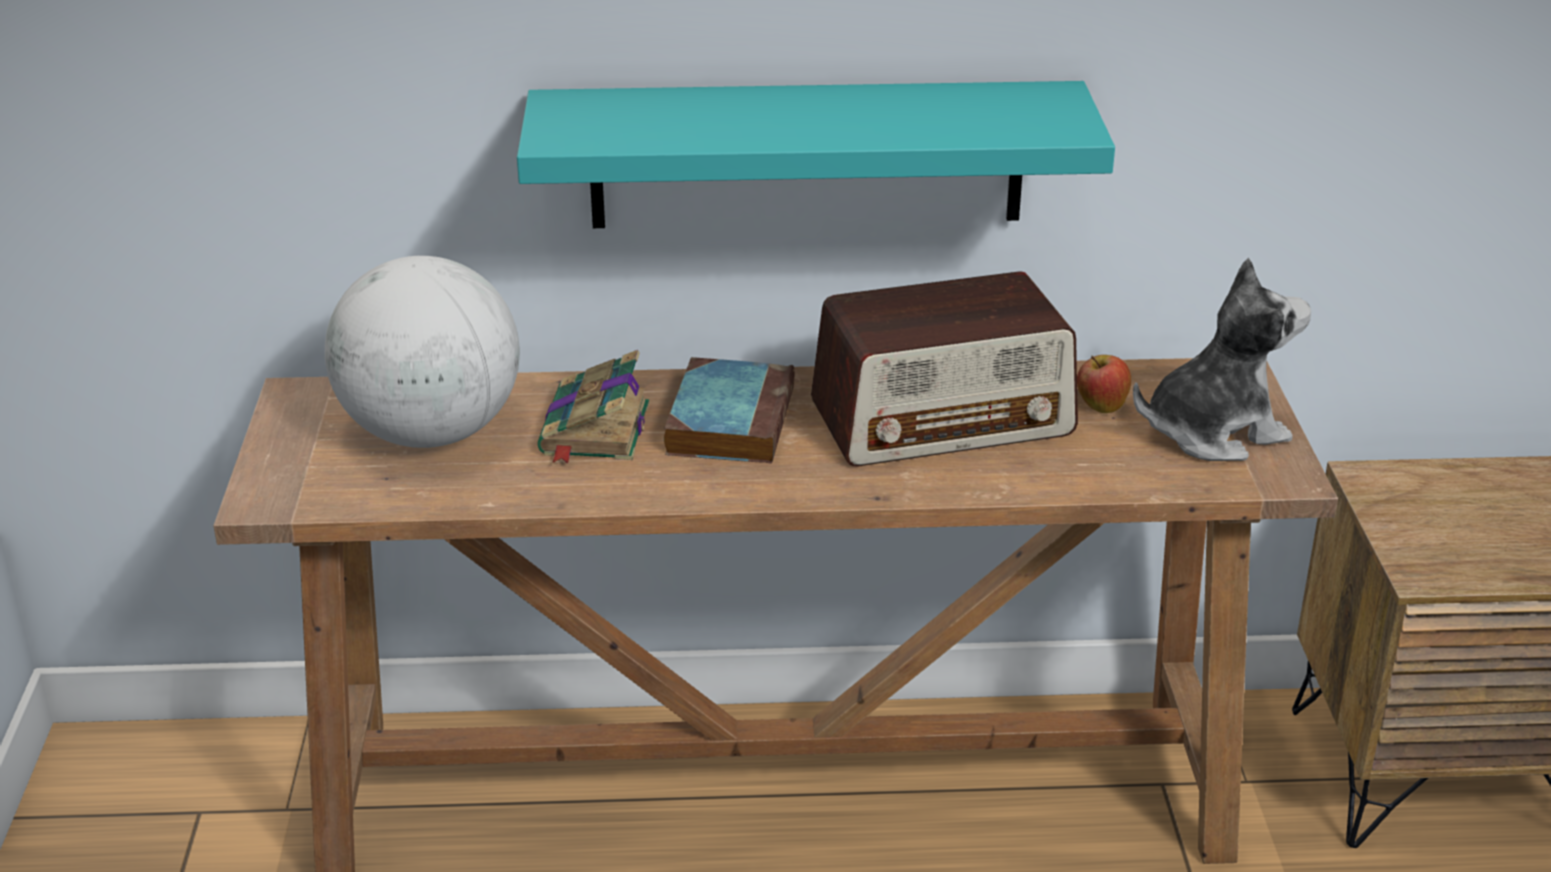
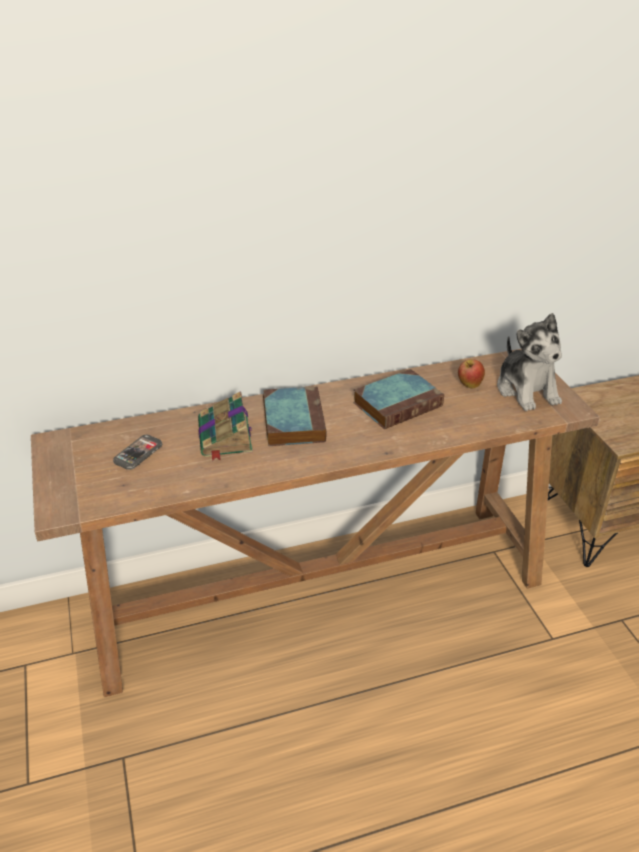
camera: 15 degrees left, 5 degrees up
globe [325,256,520,448] -> phone [113,435,162,470]
turquoise shelf [517,81,1115,228] -> none
radio [811,271,1078,467] -> book [353,369,444,429]
plush toy [1133,258,1311,461] -> plush toy turned 105 degrees clockwise [497,313,562,411]

